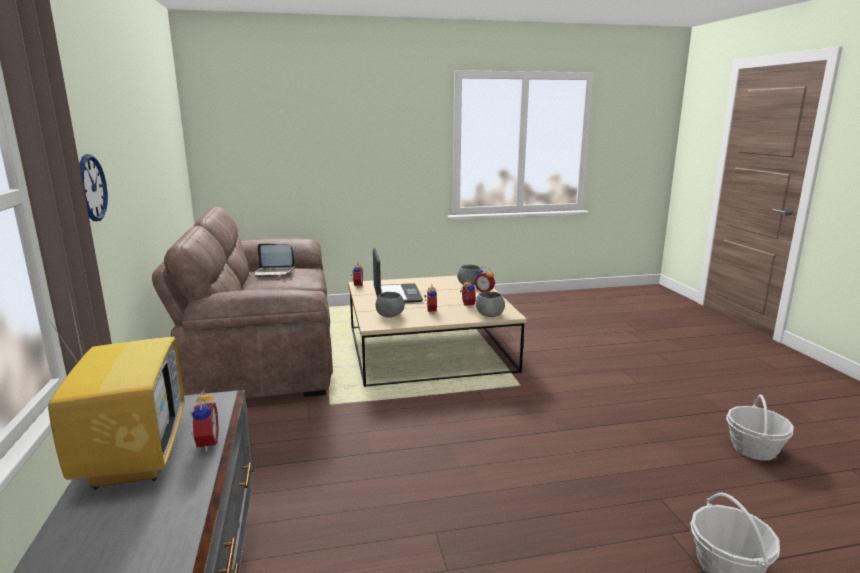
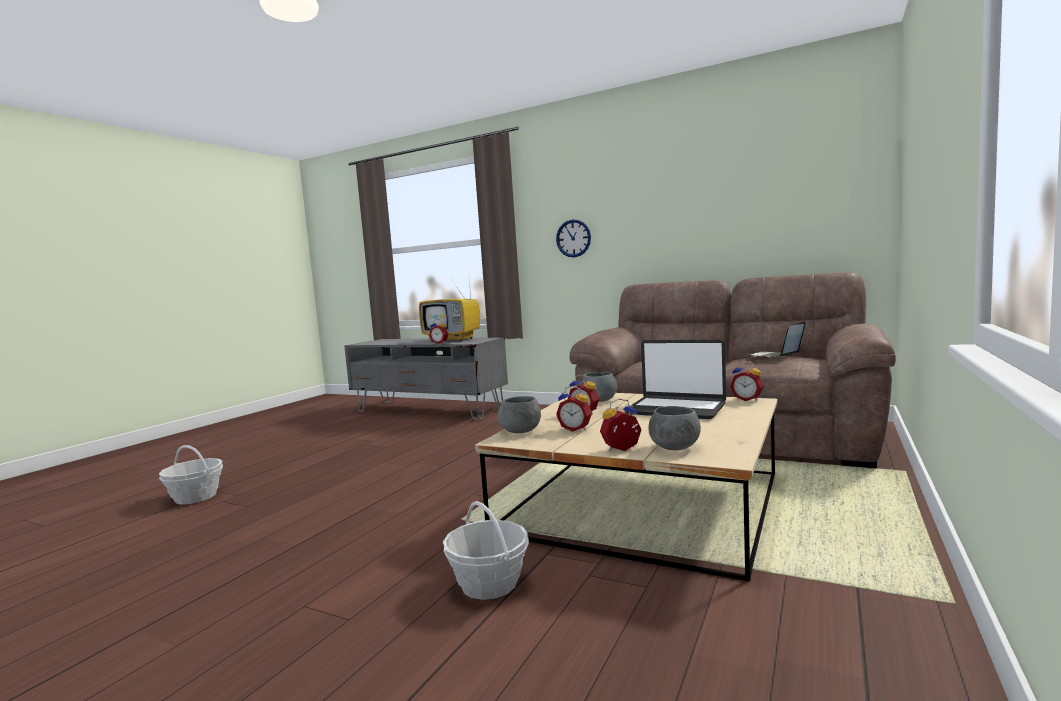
camera: 130 degrees right, 10 degrees down
basket [726,394,794,461] -> basket moved to [443,501,529,600]

